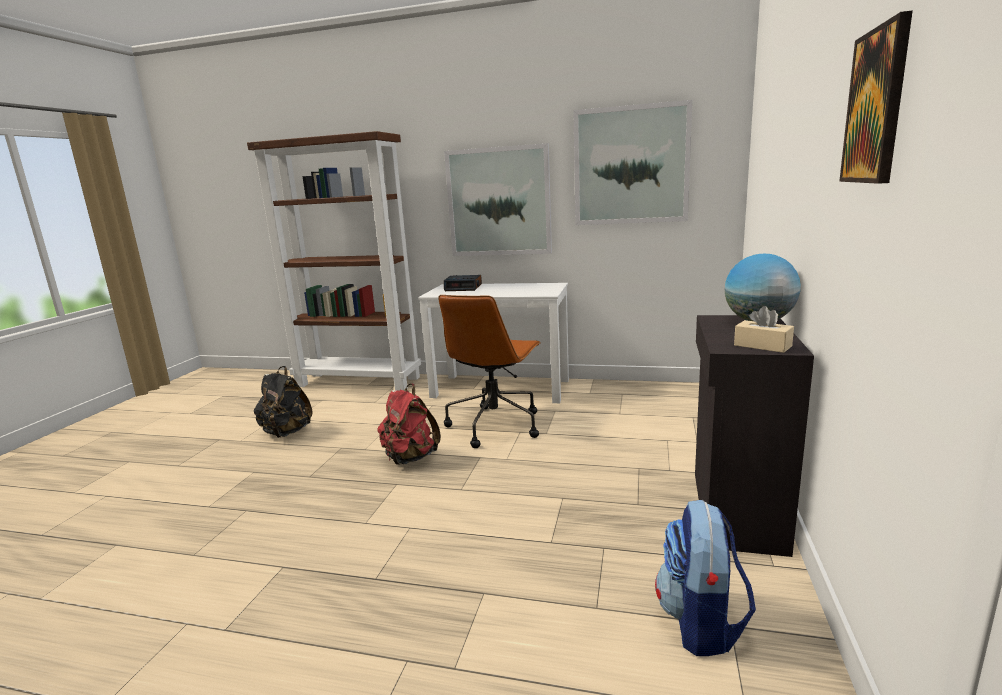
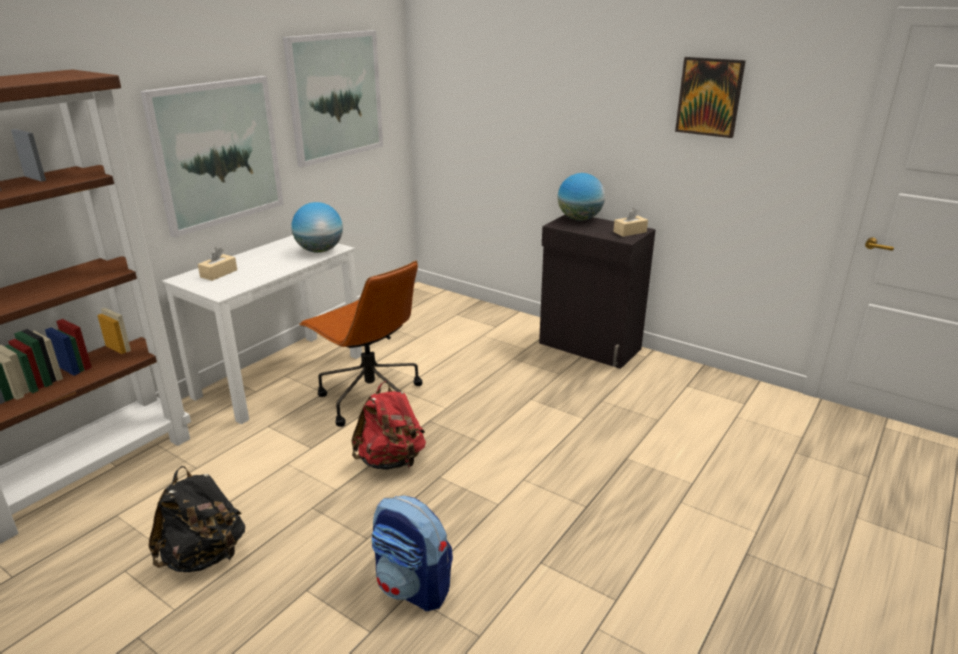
camera: 70 degrees left, 10 degrees up
alarm clock [444,275,482,291] -> beige tissue box [198,248,237,281]
backpack [655,500,756,656] -> backpack moved to [371,496,453,611]
none -> globe [291,202,343,253]

